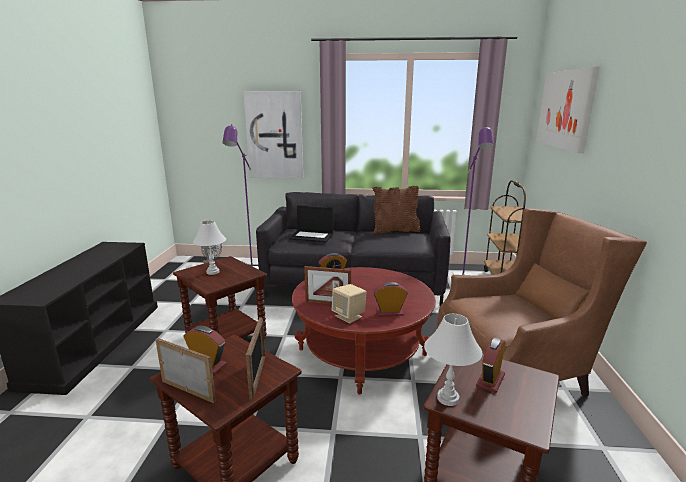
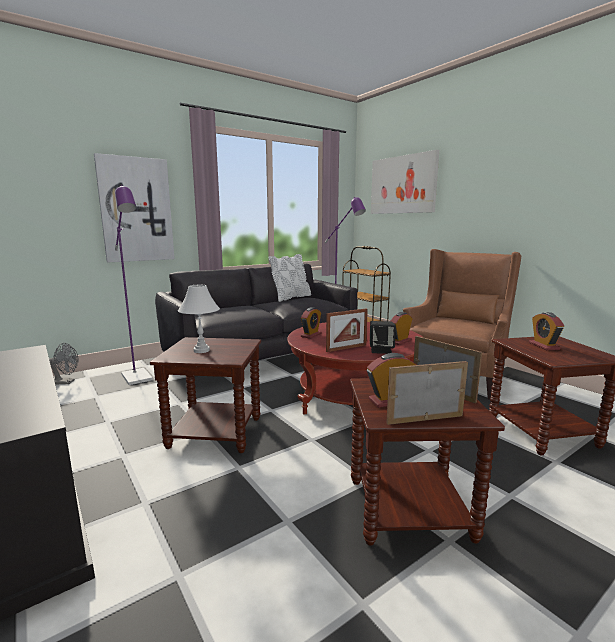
camera: 40 degrees left, 5 degrees down
laptop [289,205,333,242] -> none
beige speaker [332,284,366,323] -> black speaker [370,321,396,354]
brown pillow [372,186,420,234] -> white pillow [268,254,311,302]
white table lamp [424,314,482,406] -> none

